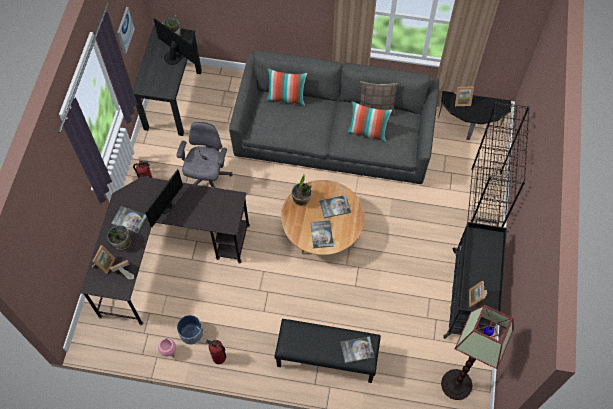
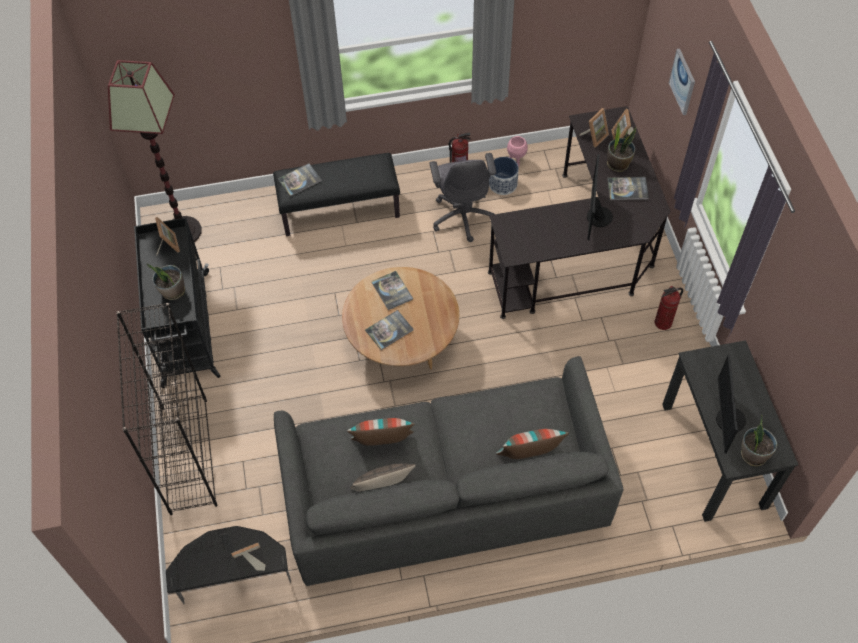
camera: 160 degrees right, 5 degrees down
picture [117,7,135,54] -> picture moved to [669,49,695,115]
monitor [154,19,195,65] -> monitor turned 75 degrees clockwise [716,354,746,453]
grey office chair [176,122,233,188] -> grey office chair moved to [430,153,496,242]
potted plant [292,175,312,206] -> potted plant moved to [147,264,185,300]

